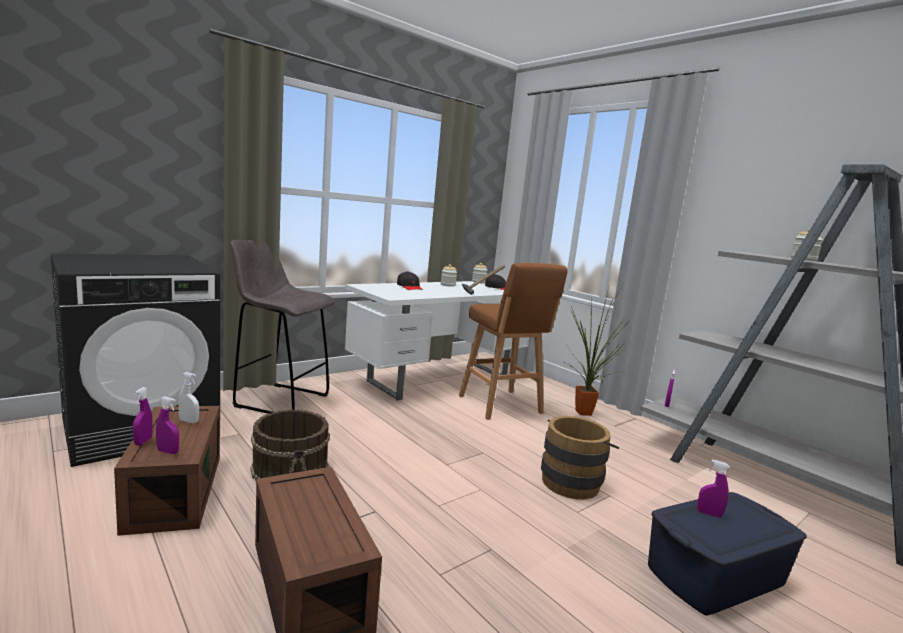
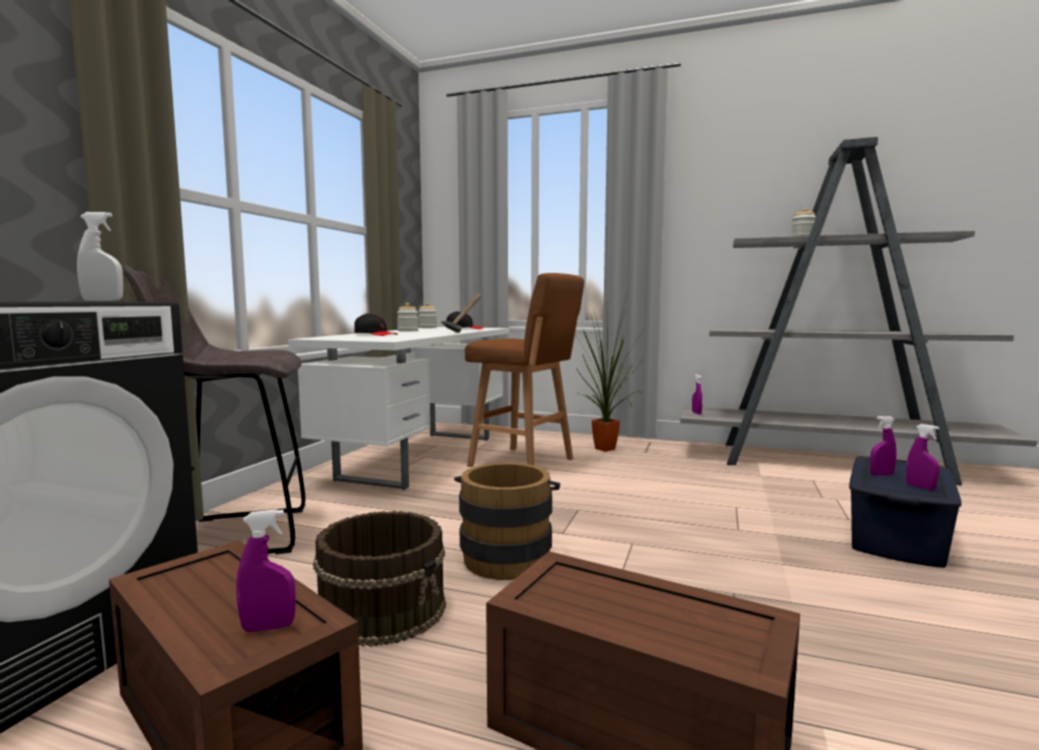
camera: 30 degrees left, 5 degrees down
purple spray bottle [133,387,153,445] -> purple spray bottle moved to [906,424,939,490]
white spray bottle [178,372,199,423] -> white spray bottle moved to [77,212,123,301]
brown bucket [541,416,619,499] -> brown bucket moved to [454,463,560,580]

